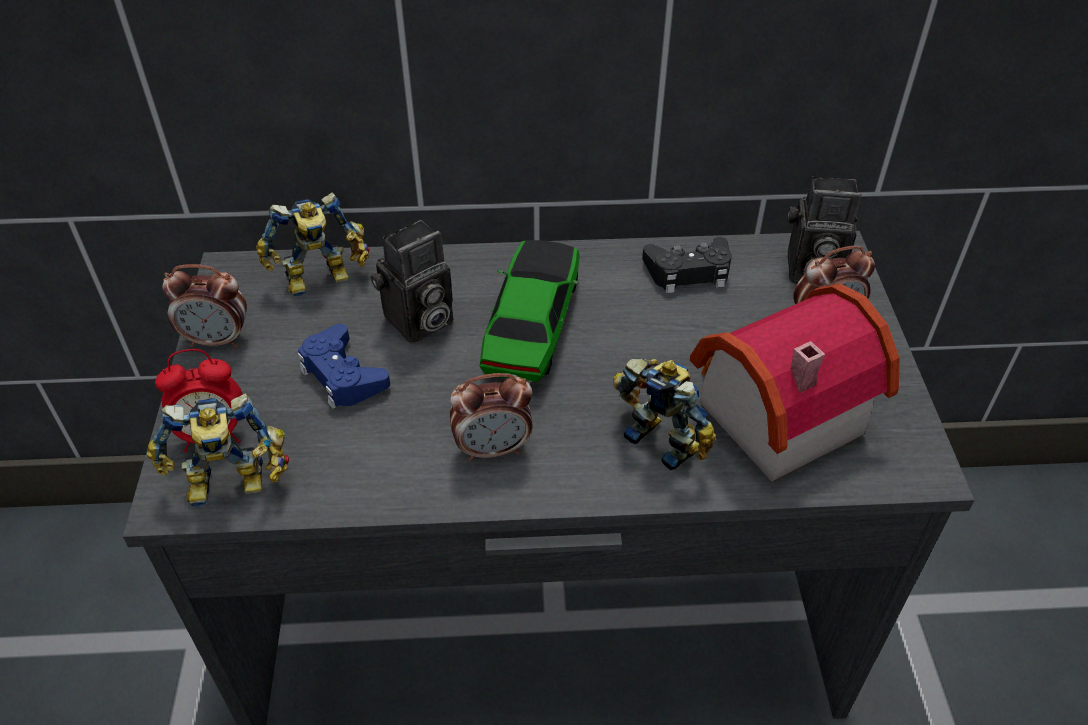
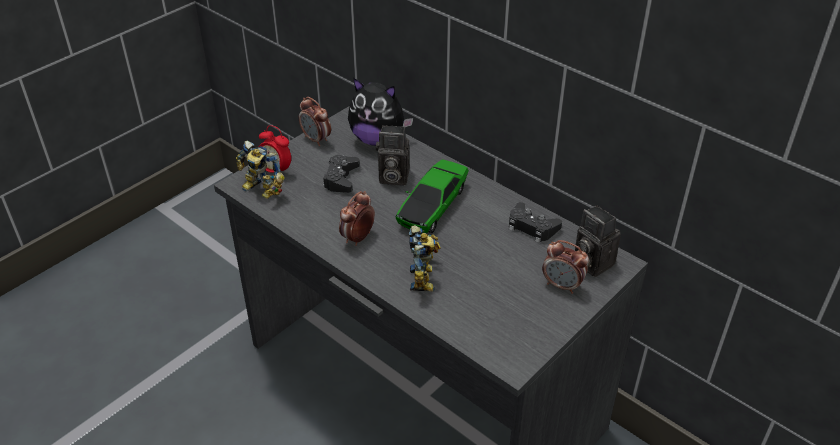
camera: 45 degrees right, 5 degrees down
toy robot [256,193,369,297] -> plush toy [348,78,413,146]
blue game controller [298,324,390,409] -> black game controller [323,155,360,193]
alarm clock [450,373,533,461] -> alarm clock turned 90 degrees clockwise [339,191,375,246]
toy car [479,240,580,382] -> toy car turned 150 degrees clockwise [395,159,469,233]
toy house [690,283,899,481] -> none

